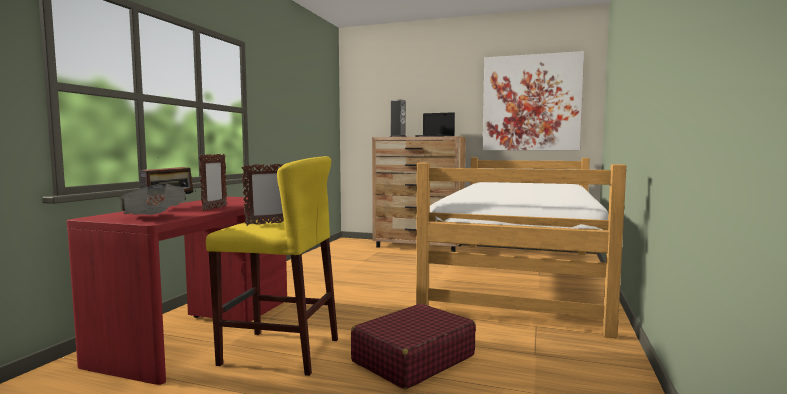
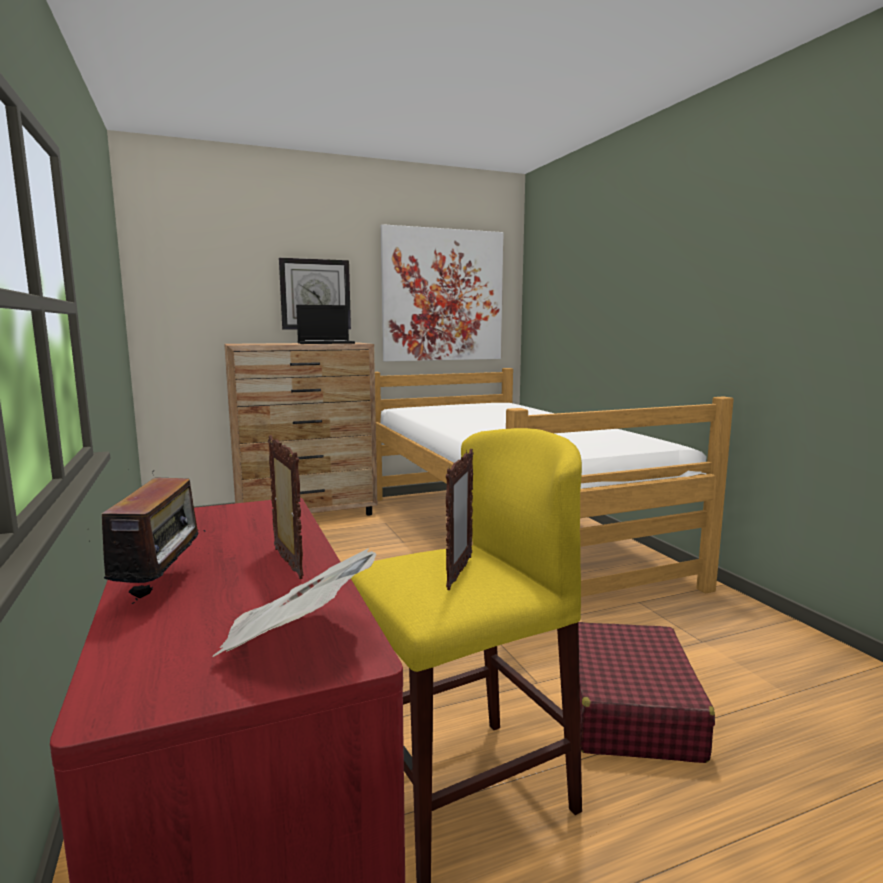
camera: 40 degrees left, 5 degrees up
speaker [390,100,406,137] -> none
none -> wall clock [279,258,351,330]

